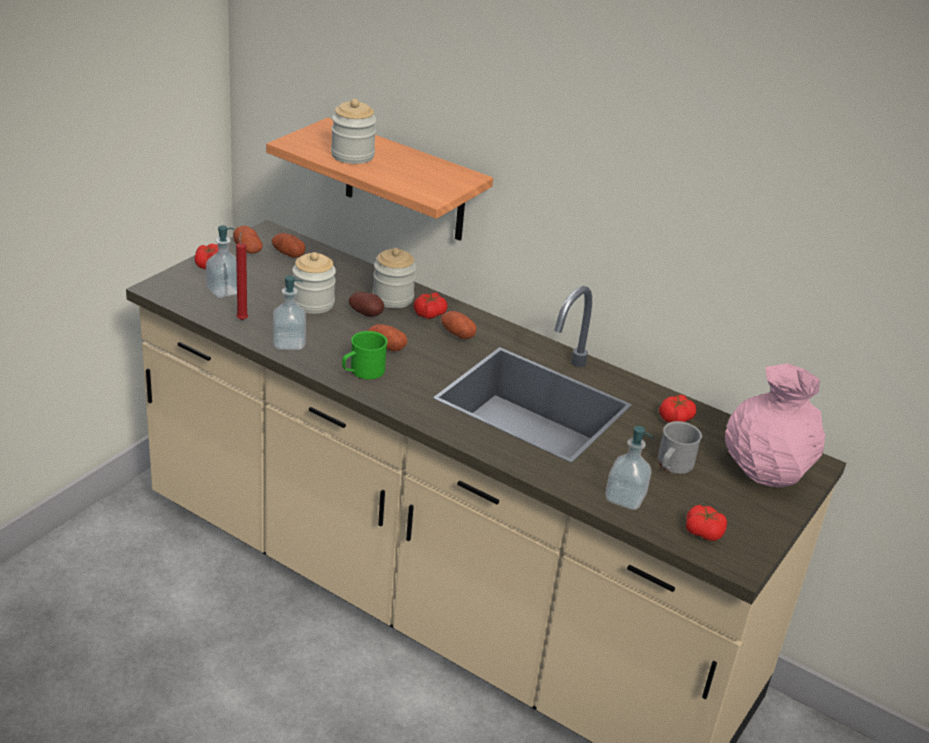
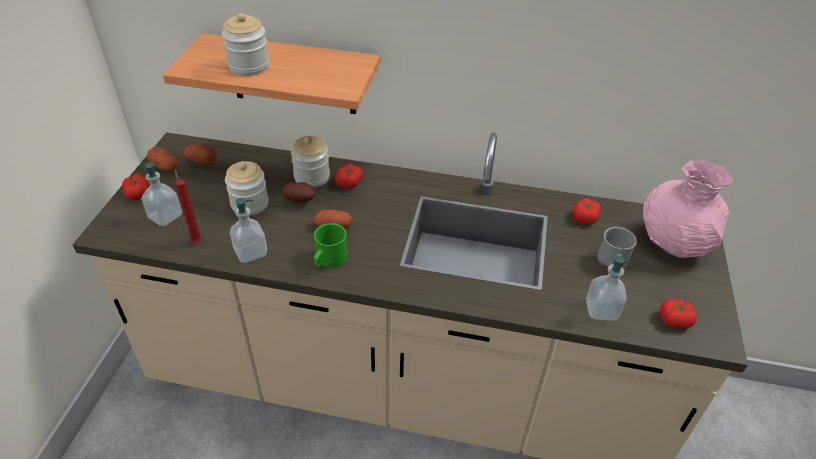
camera: 20 degrees left, 10 degrees up
potato [441,311,477,339] -> none

